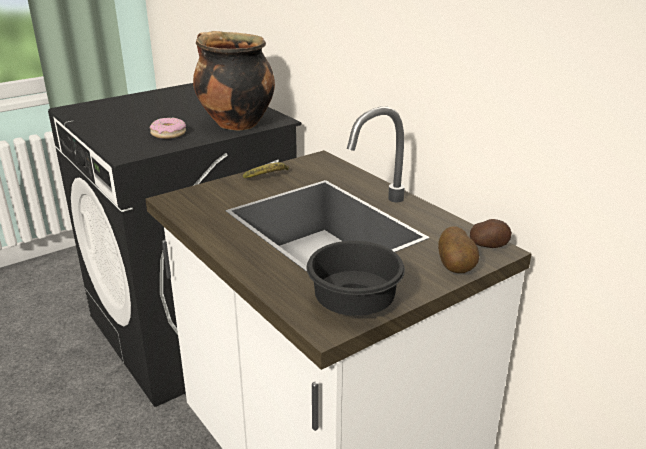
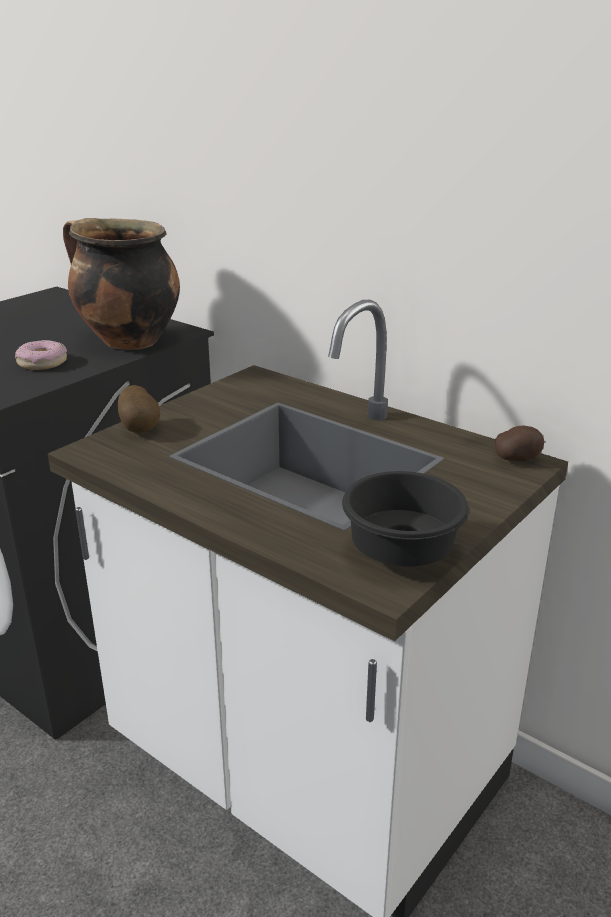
camera: 15 degrees left, 0 degrees up
banana [243,162,289,178] -> none
potato [438,226,479,273] -> potato moved to [118,385,160,433]

